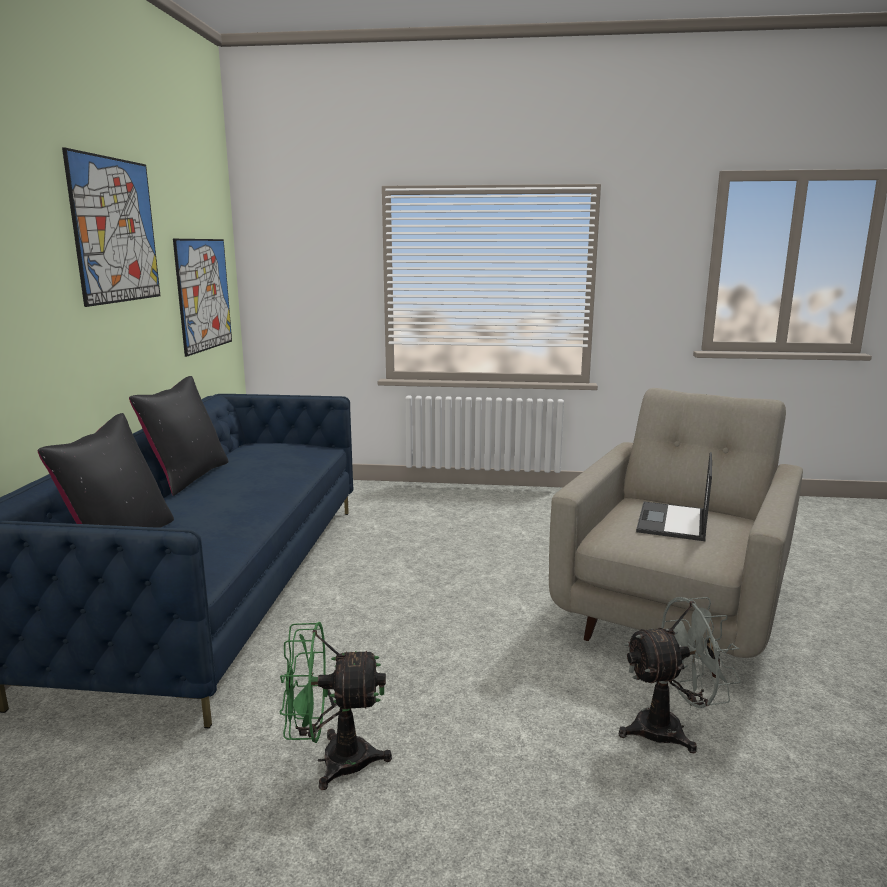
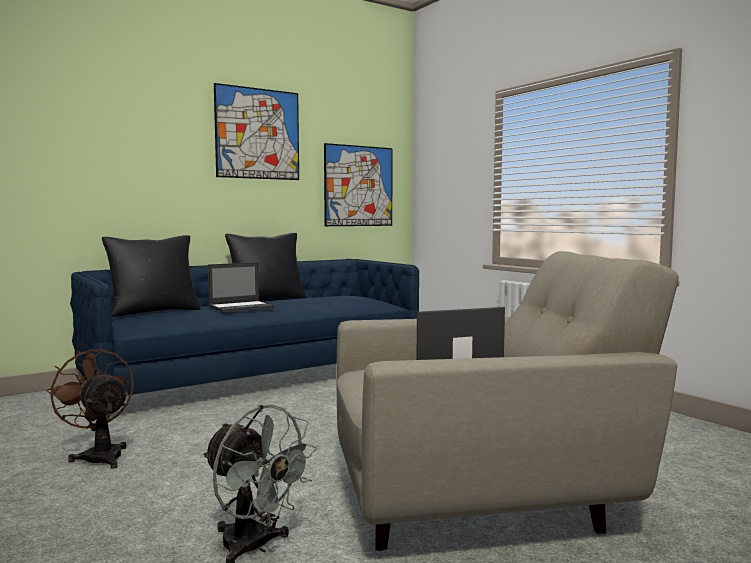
camera: 50 degrees right, 10 degrees down
green fan [280,622,392,790] -> brown fan [46,348,134,469]
none -> laptop [208,262,275,312]

